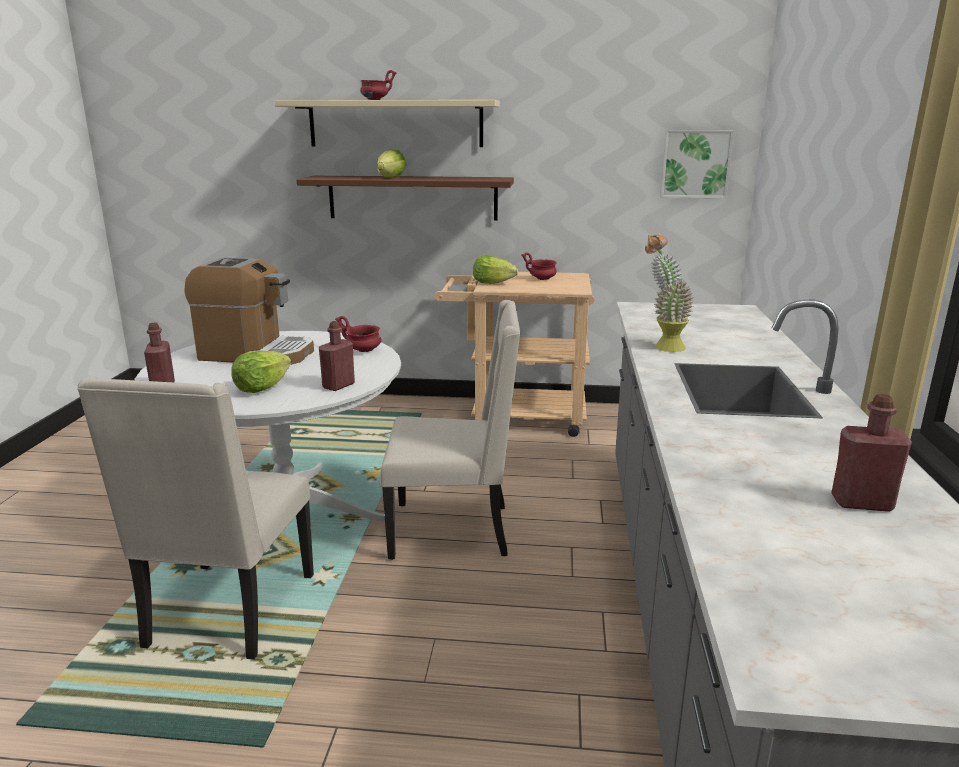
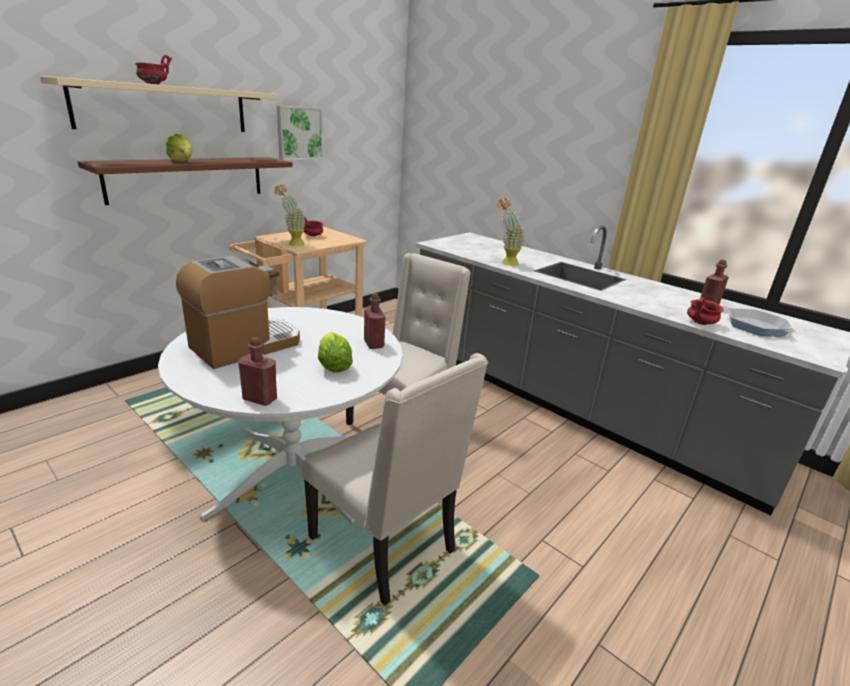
camera: 55 degrees left, 5 degrees up
red bowl [335,316,382,352] -> red bowl moved to [687,297,724,325]
lettuce [473,255,518,284] -> potted plant [274,184,305,246]
picture [660,130,734,198] -> picture moved to [277,105,323,161]
none -> frying pan [725,308,796,336]

